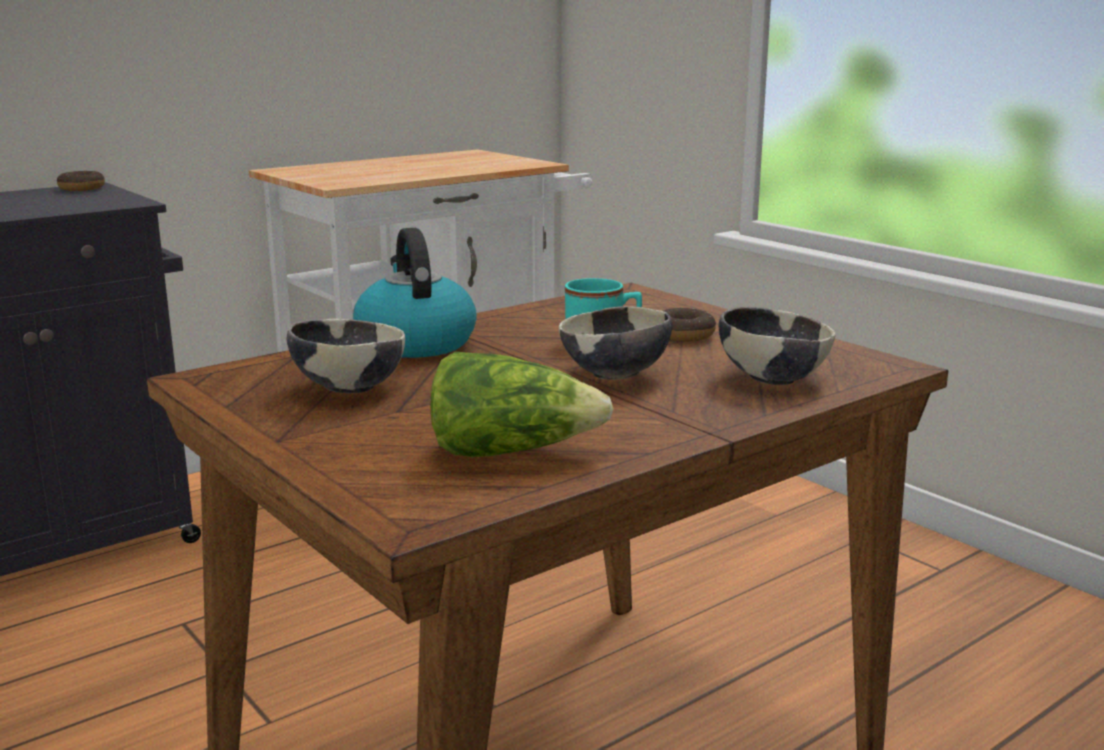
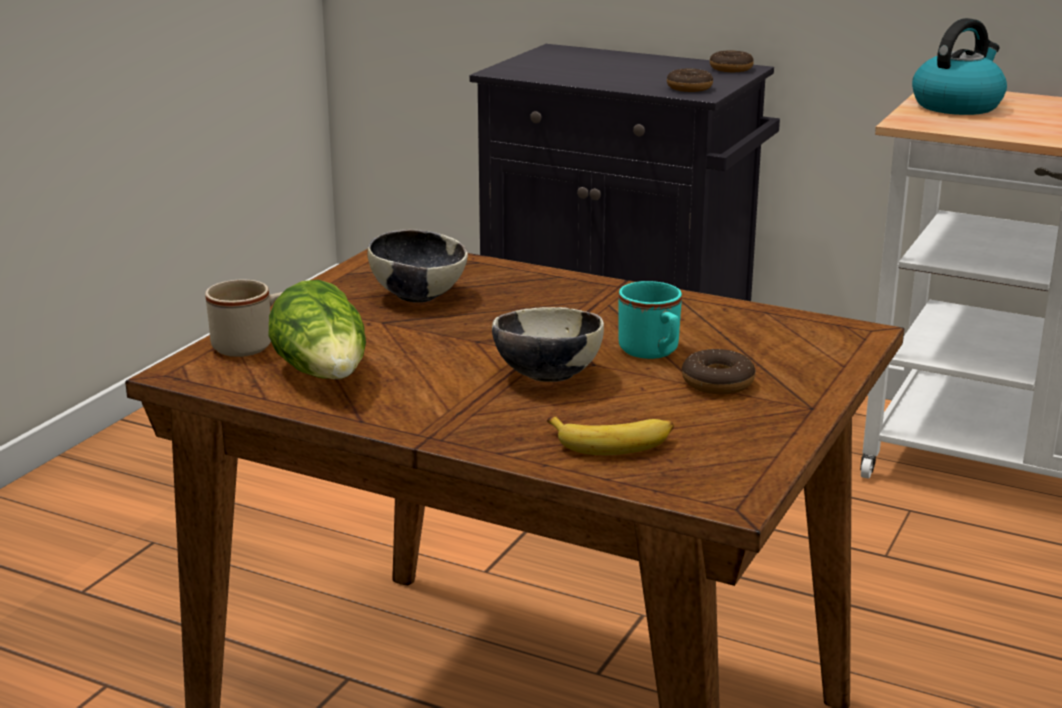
camera: 65 degrees right, 5 degrees up
kettle [353,228,477,358] -> kettle moved to [912,18,1007,115]
bowl [719,307,836,385] -> banana [547,416,674,455]
none -> beige mug [205,279,283,357]
none -> donut [667,68,713,92]

